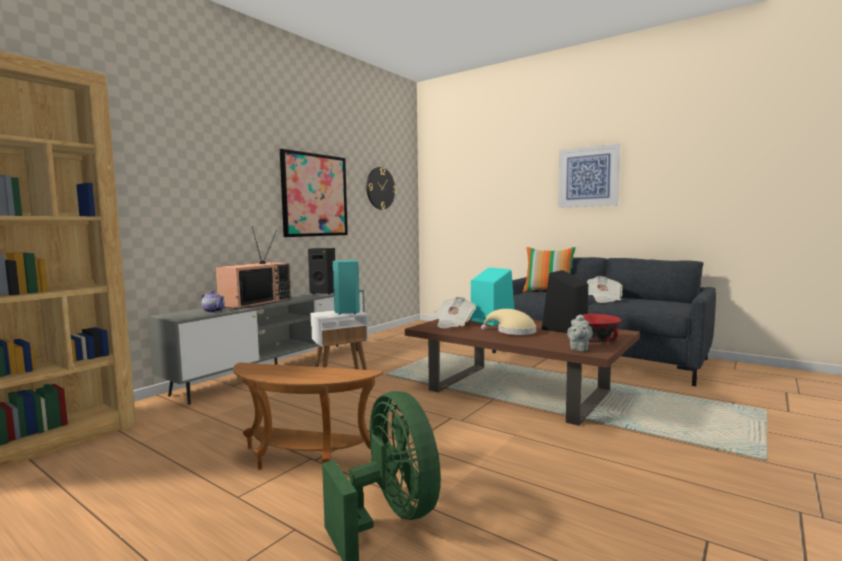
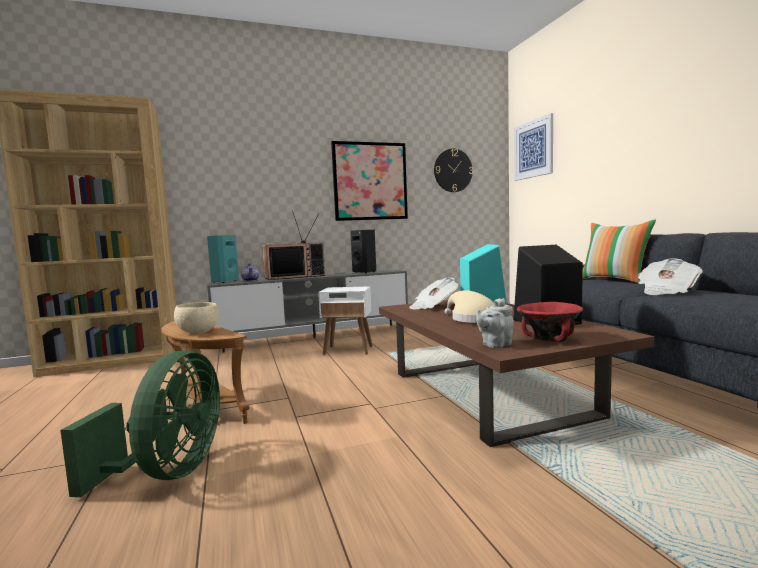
camera: 35 degrees right, 0 degrees up
turquoise speaker [333,260,360,314] -> turquoise speaker moved to [207,235,239,283]
picture [558,144,620,208] -> picture moved to [514,113,553,181]
none -> beige bowl [174,302,219,334]

